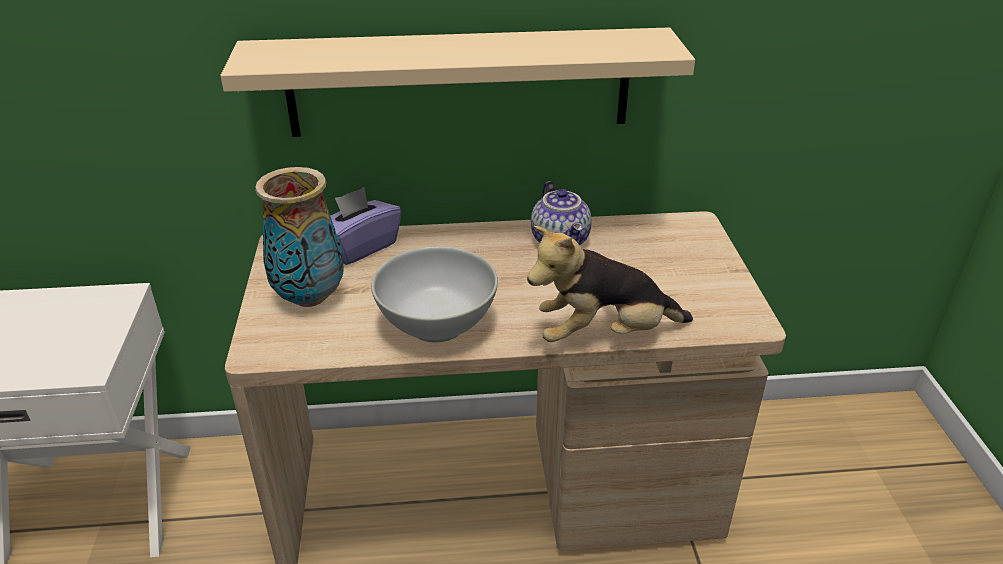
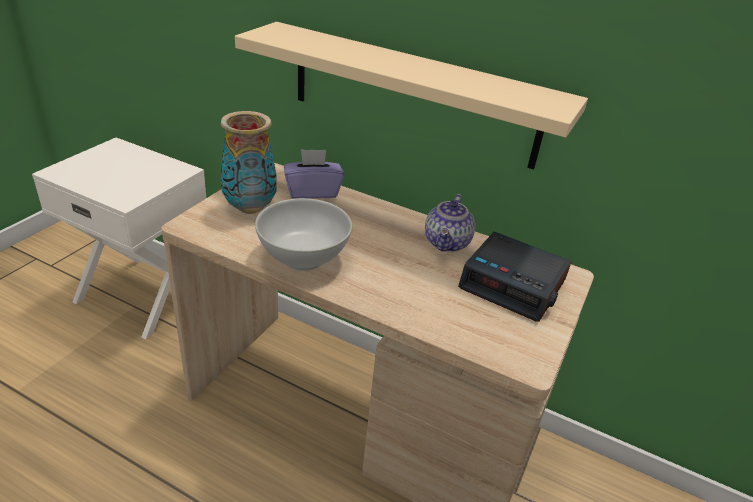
camera: 30 degrees right, 0 degrees up
plush toy [527,226,693,342] -> none
none -> alarm clock [458,232,572,322]

